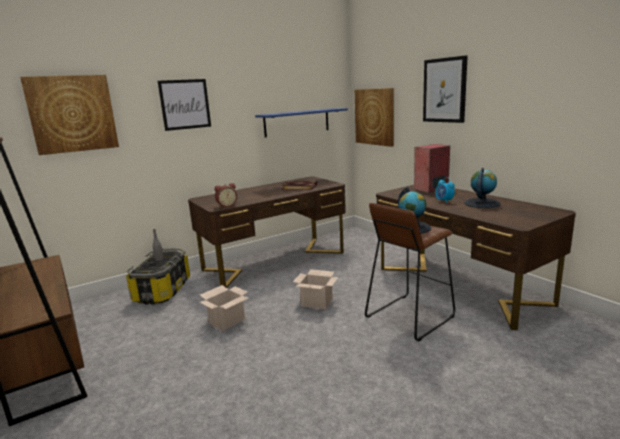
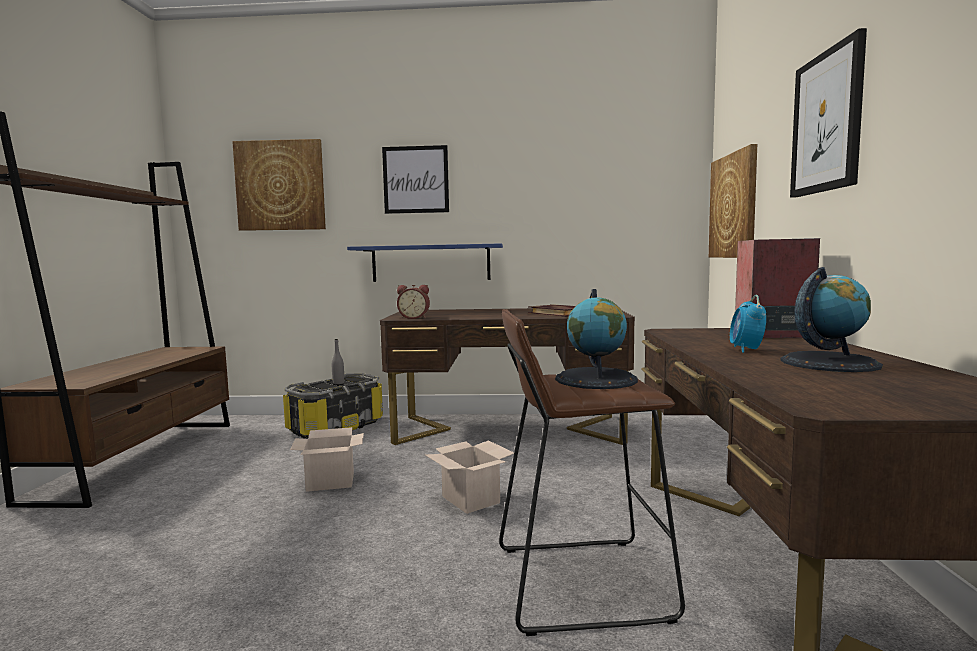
camera: 35 degrees right, 10 degrees down
blue shelf [255,108,348,138] -> blue shelf moved to [347,243,503,282]

